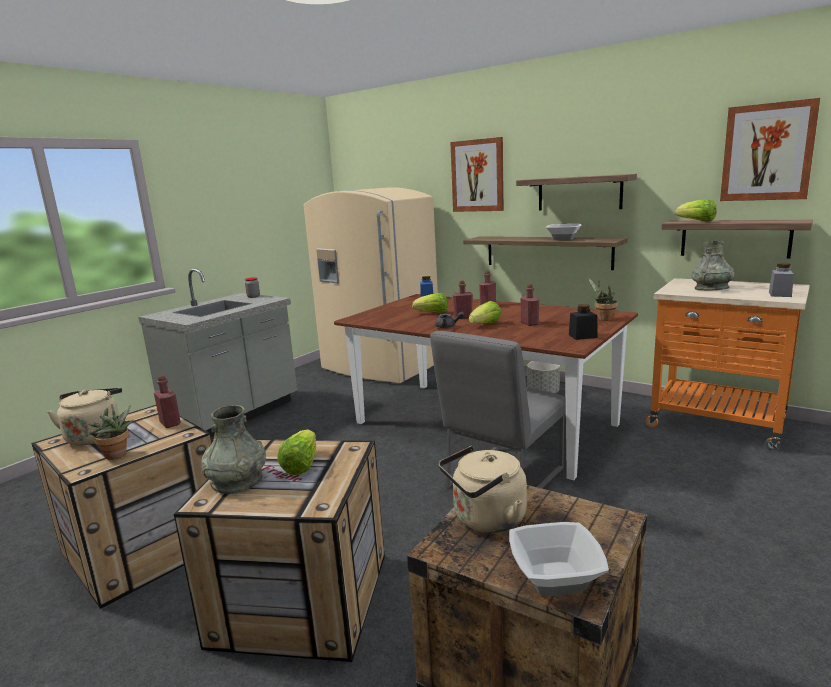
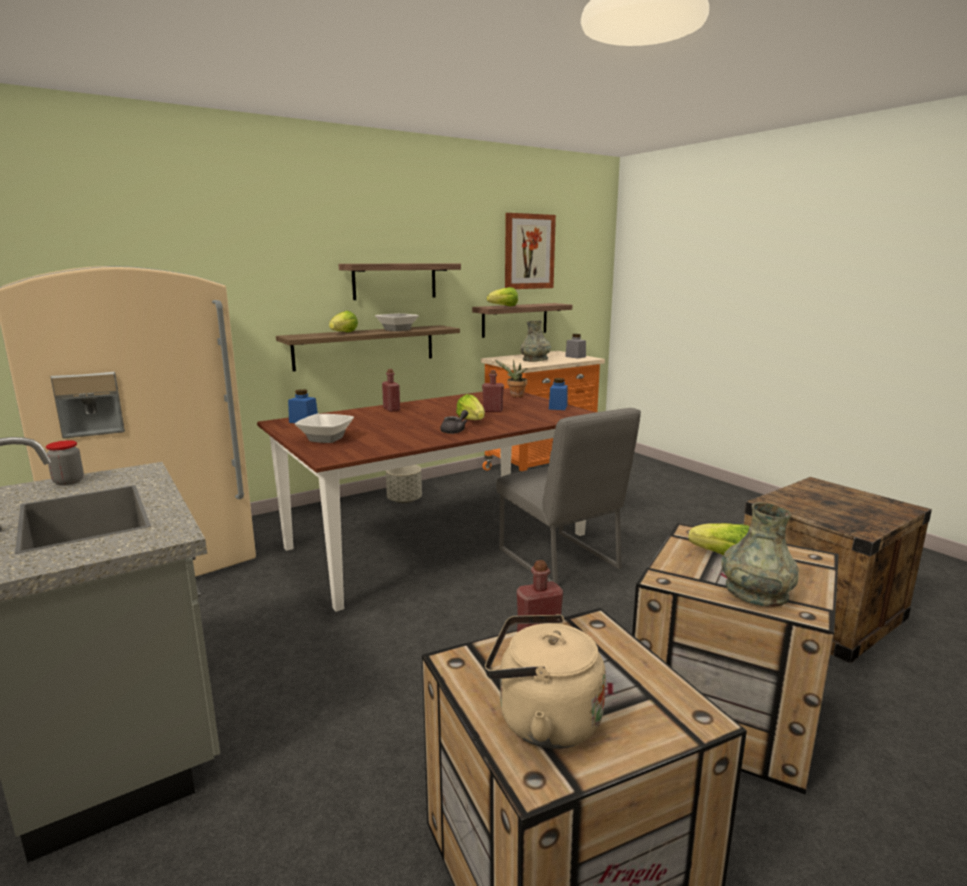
camera: 70 degrees left, 0 degrees up
potted plant [89,405,133,460] -> none
lettuce [412,293,447,313] -> lettuce moved to [329,311,358,333]
beige kettle [439,446,527,533] -> none
picture [450,137,504,212] -> none
red bottle [453,280,473,319] -> none
bowl [509,522,609,596] -> bowl moved to [295,414,354,443]
black jar [569,304,598,340] -> blue jar [549,378,568,410]

